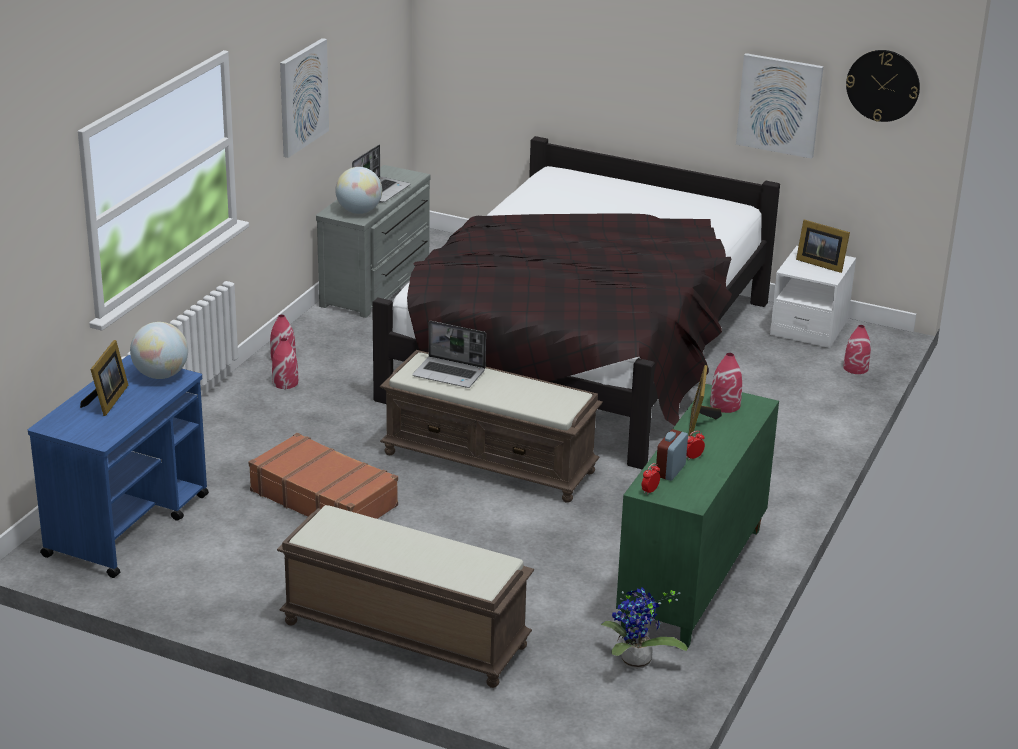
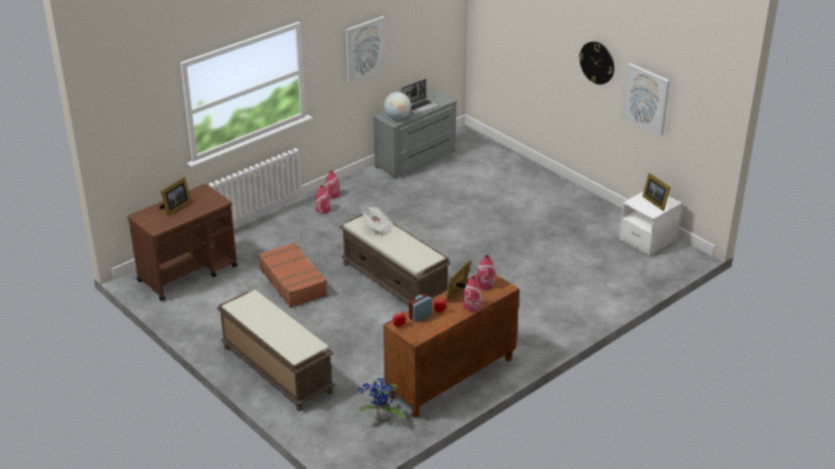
camera: 25 degrees right, 5 degrees up
blue cart [28,355,209,578] -> brown cart [127,184,238,301]
globe [130,322,188,379] -> none
black bed [372,136,780,469] -> none
laptop [412,321,486,388] -> newspaper [362,207,393,234]
green cabinet [616,384,779,648] -> brown cabinet [383,274,519,418]
red vase [843,325,871,374] -> red vase moved to [463,276,482,312]
wall clock [846,50,920,122] -> wall clock moved to [579,41,614,85]

